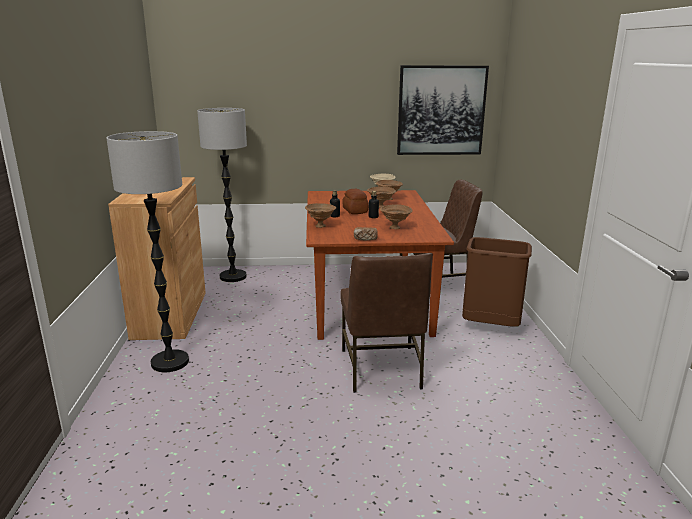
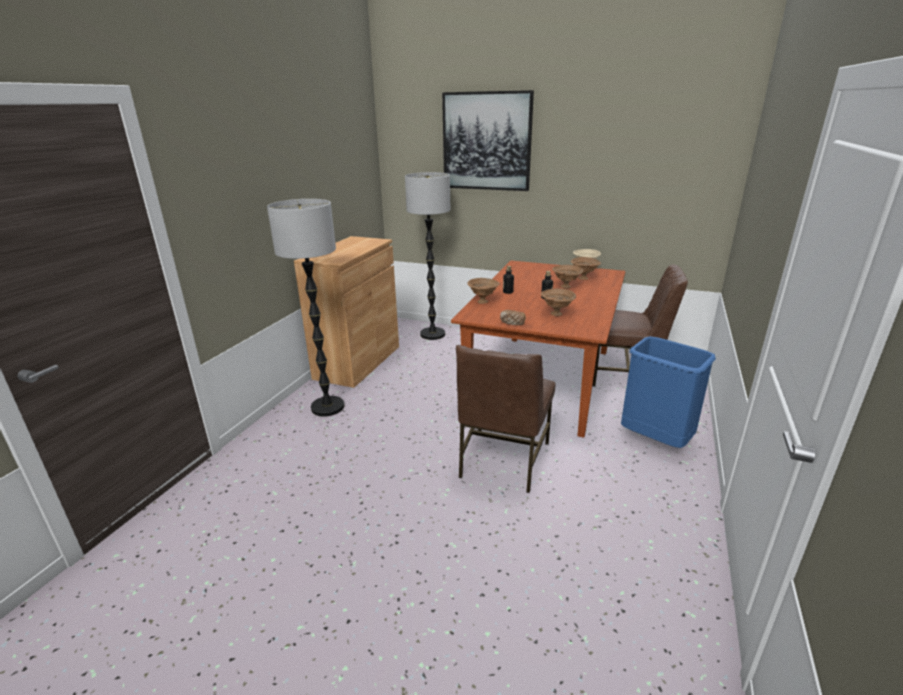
camera: 25 degrees right, 5 degrees up
bread [342,189,369,214] -> none
picture [397,65,489,155] -> picture moved to [442,90,534,191]
brown trash can [462,237,532,327] -> blue trash can [621,336,716,448]

